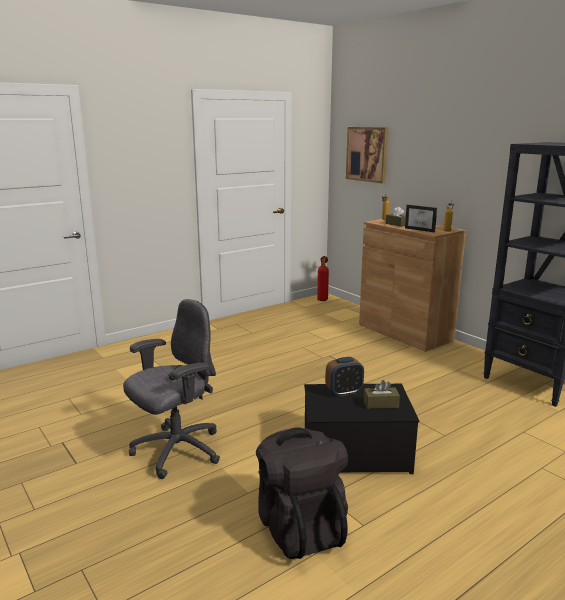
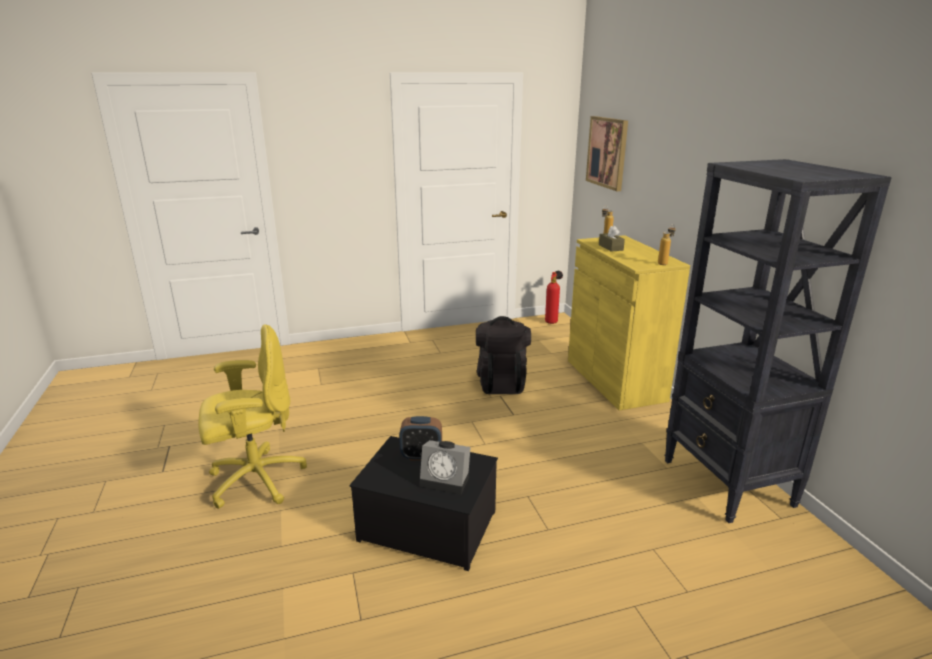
camera: 20 degrees right, 5 degrees up
grey office chair [123,299,220,479] -> yellow office chair [198,324,307,509]
black backpack [256,427,348,559] -> black backpack moved to [476,316,531,394]
brown cabinet [359,219,466,352] -> yellow cabinet [568,235,690,410]
brown tissue box [364,380,400,409] -> alarm clock [419,440,471,495]
picture frame [405,205,437,232] -> none

